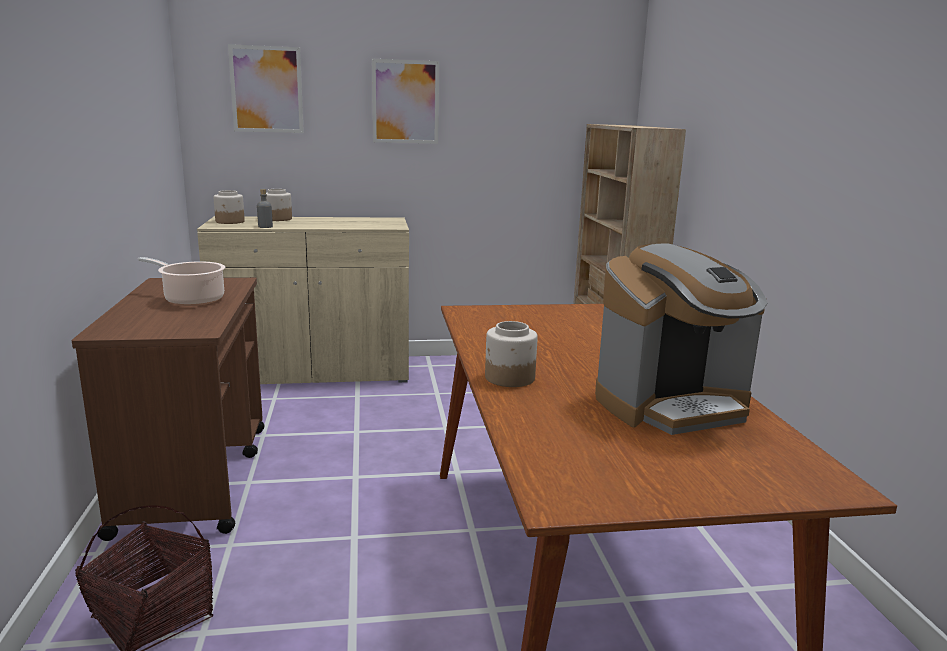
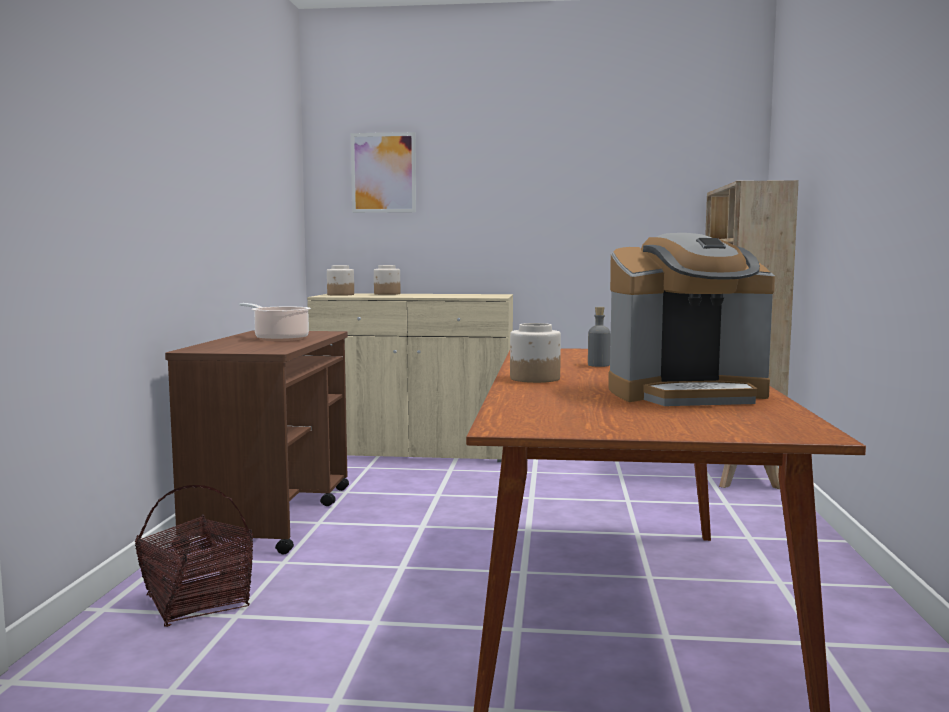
camera: 15 degrees right, 10 degrees down
grey bottle [257,189,273,228] -> grey bottle moved to [588,307,610,367]
picture [372,59,439,144] -> none

